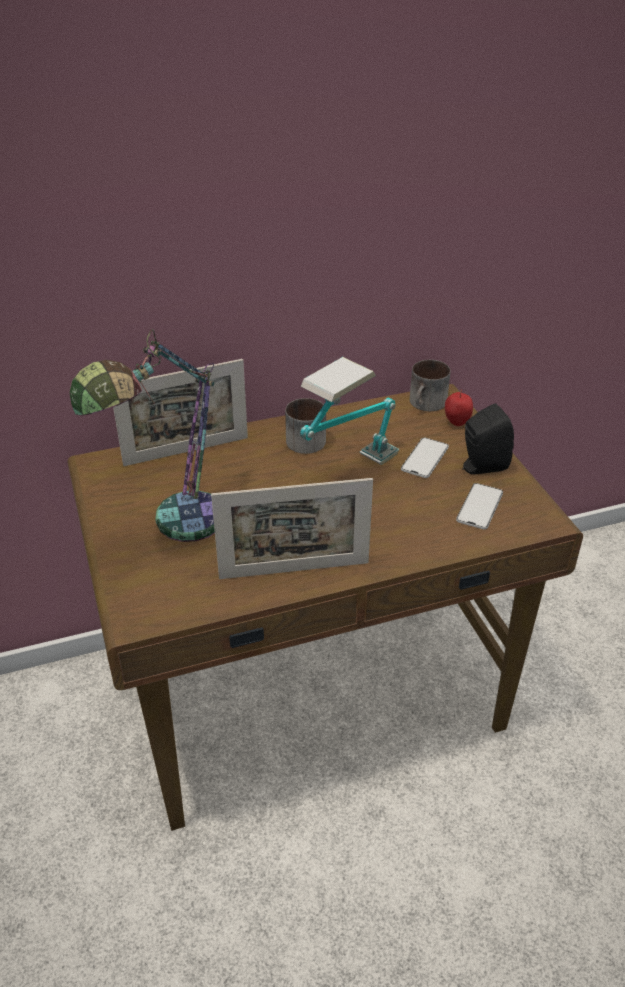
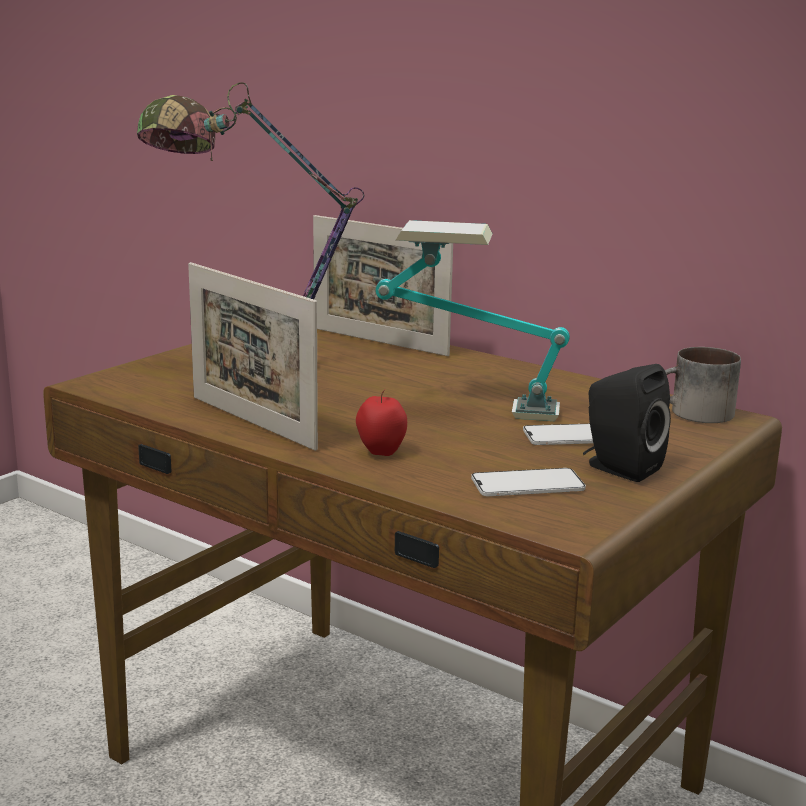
camera: 55 degrees right, 20 degrees down
mug [285,398,326,454] -> none
apple [445,390,473,426] -> apple moved to [356,389,407,456]

